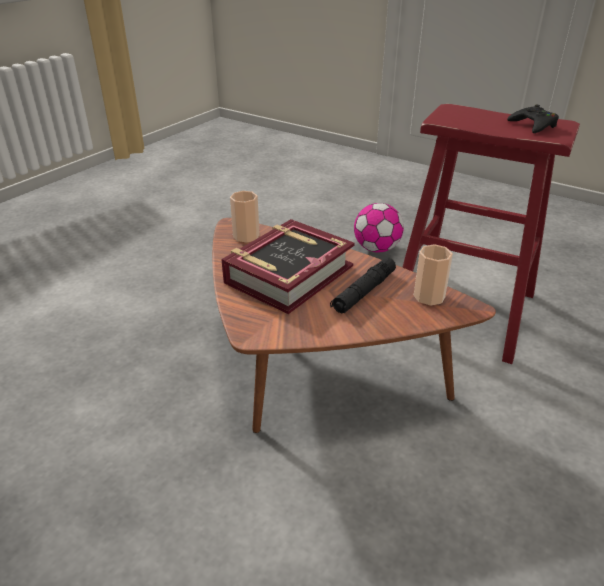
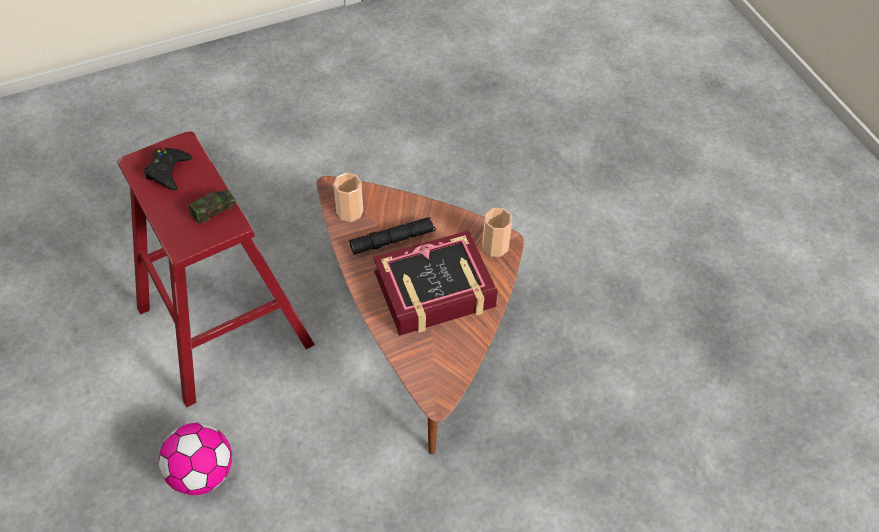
camera: 150 degrees left, 20 degrees up
cup [230,191,260,243] -> cup moved to [482,208,512,257]
none -> toy car [189,190,236,224]

